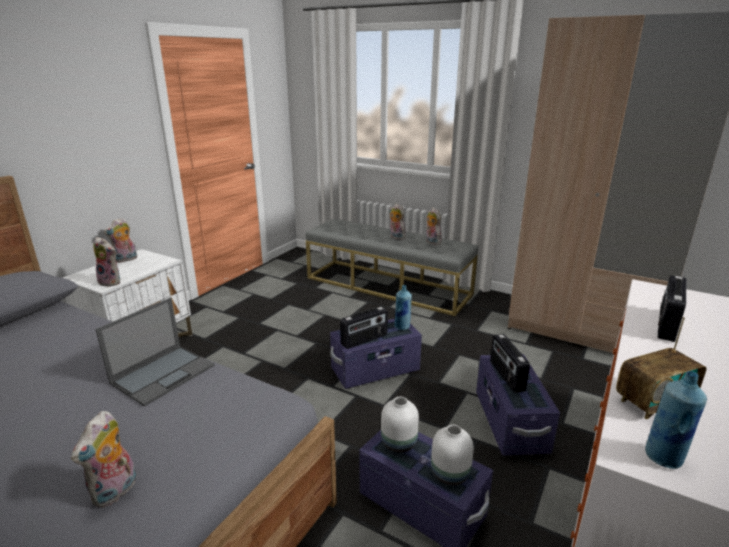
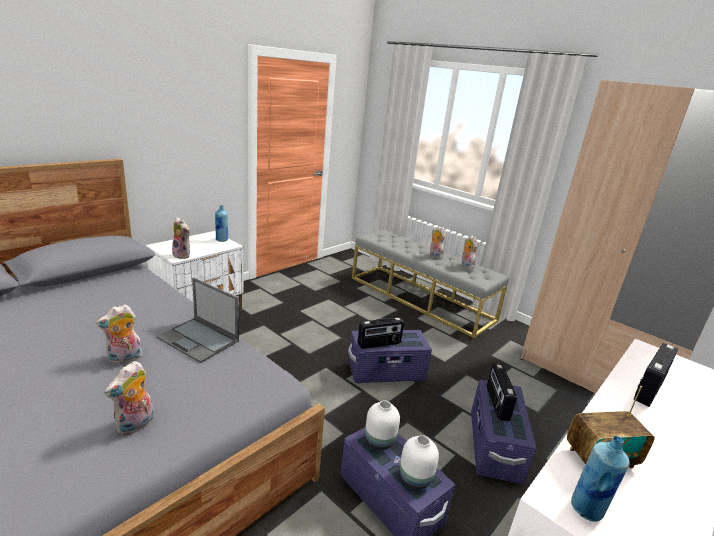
camera: 10 degrees right, 0 degrees up
laptop [96,298,214,406] -> laptop turned 75 degrees clockwise [156,277,239,363]
plush toy [104,218,137,263] -> plush toy moved to [96,304,142,364]
blue bottle [394,285,412,330] -> blue bottle moved to [215,205,228,242]

